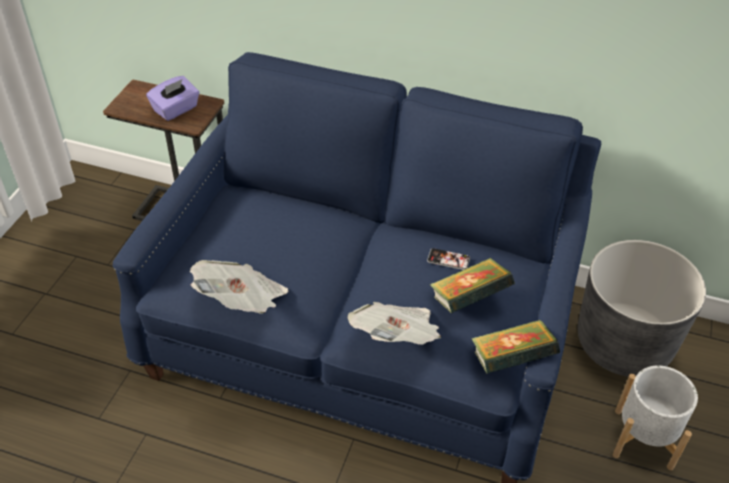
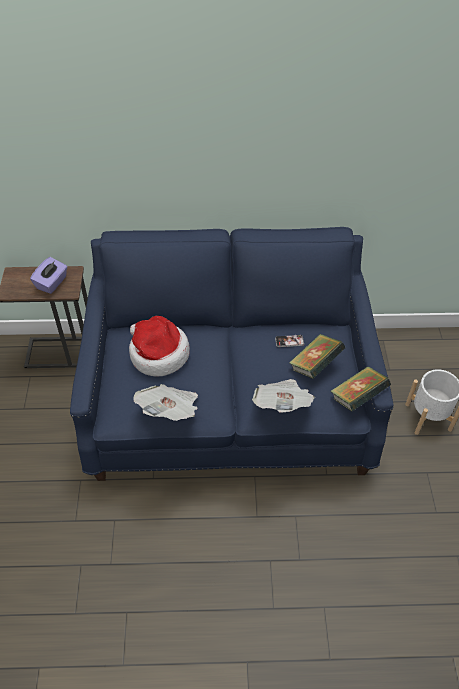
camera: 20 degrees left, 5 degrees up
grey planter [577,240,706,376] -> none
none -> hat [129,316,190,377]

